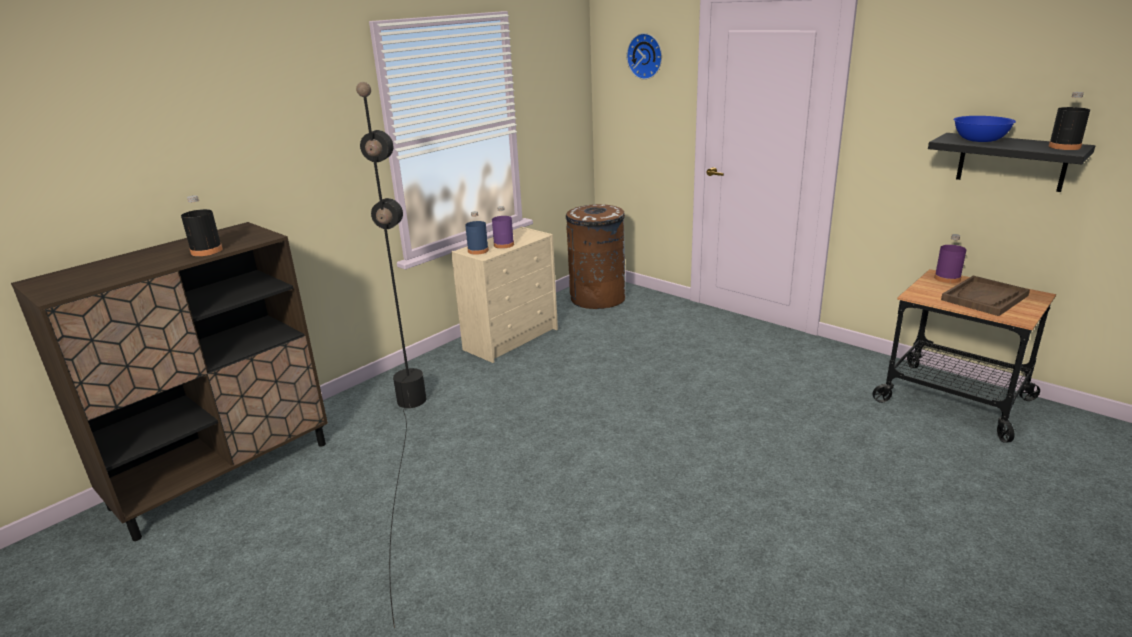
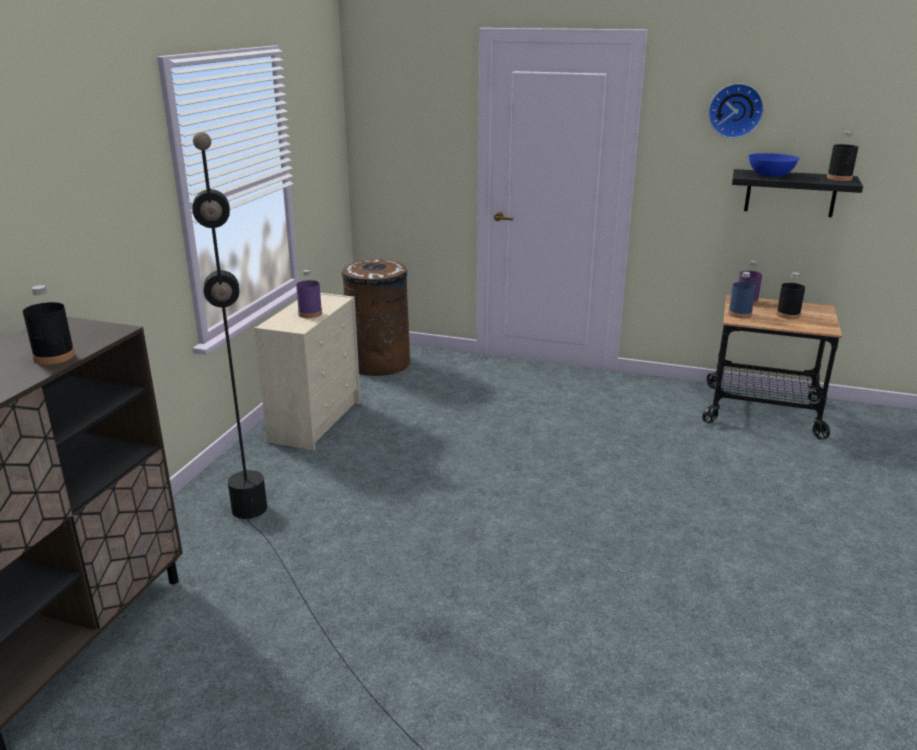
camera: 25 degrees left, 0 degrees up
blue bottle [465,211,489,255] -> blue bottle moved to [728,272,756,319]
wall clock [627,33,662,80] -> wall clock moved to [708,83,764,139]
brown tray [941,276,1030,316] -> black bottle [776,272,805,319]

